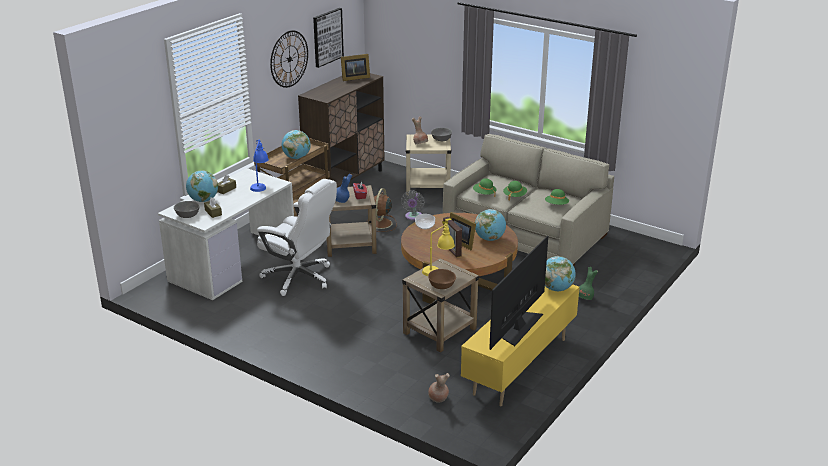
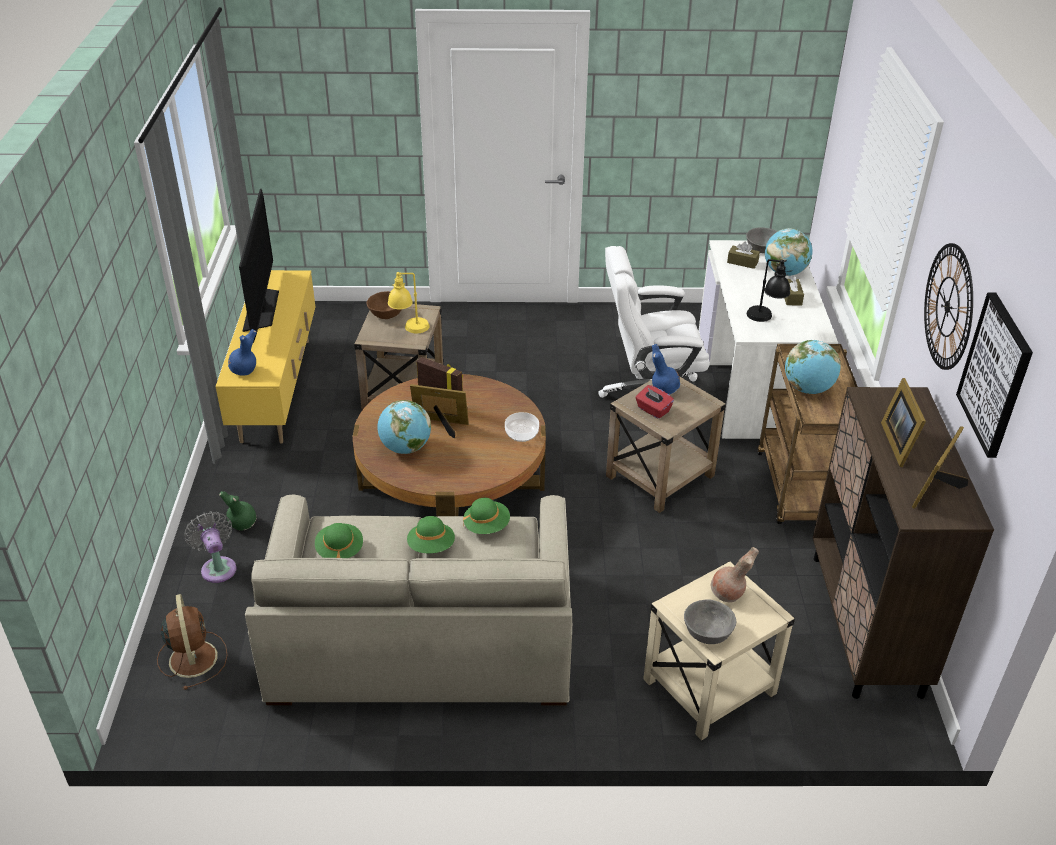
camera: 145 degrees right, 10 degrees up
blue table lamp [250,140,269,192] -> black table lamp [747,259,792,322]
brown fan [366,188,397,232] -> brown fan moved to [157,594,228,690]
grey fan [401,191,425,221] -> grey fan moved to [184,511,237,583]
brown vase [428,373,450,403] -> none
globe [545,256,576,291] -> blue vase [228,329,256,376]
none -> picture frame [881,378,926,467]

